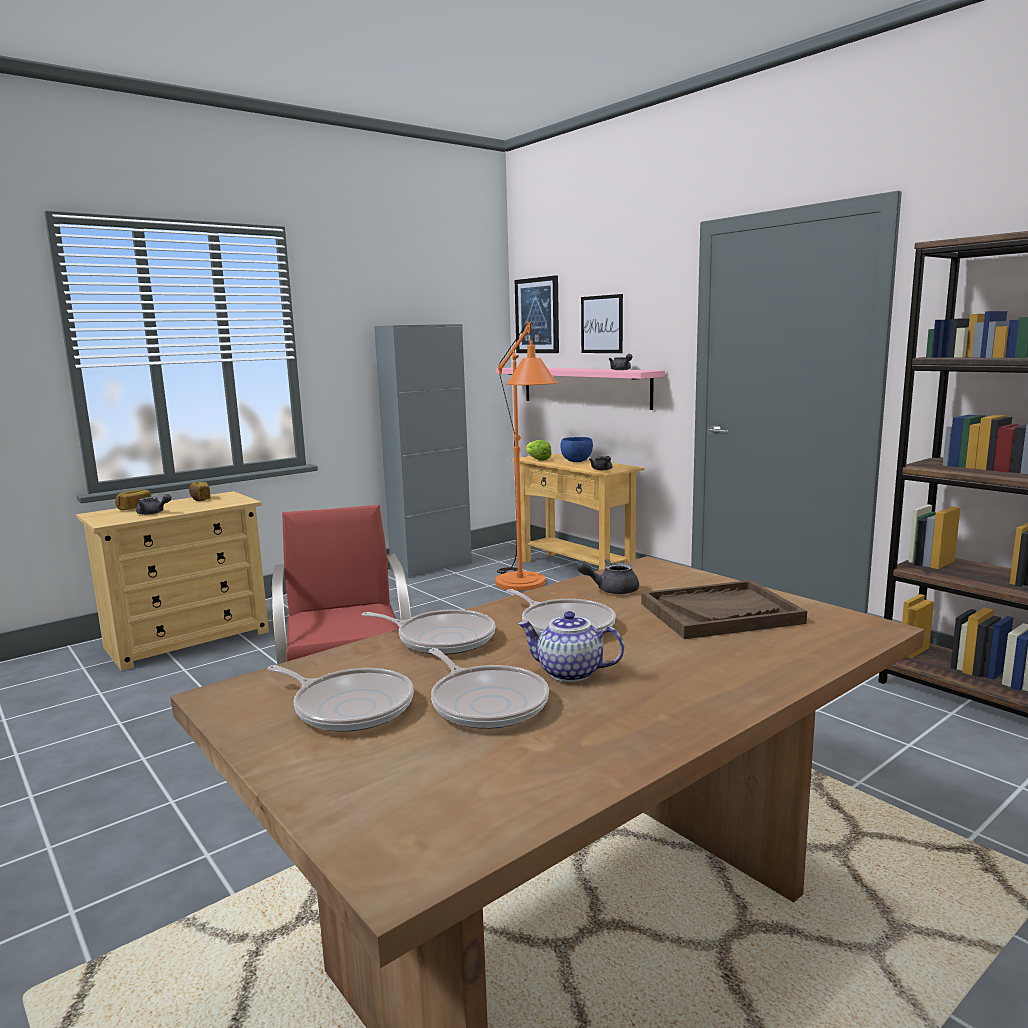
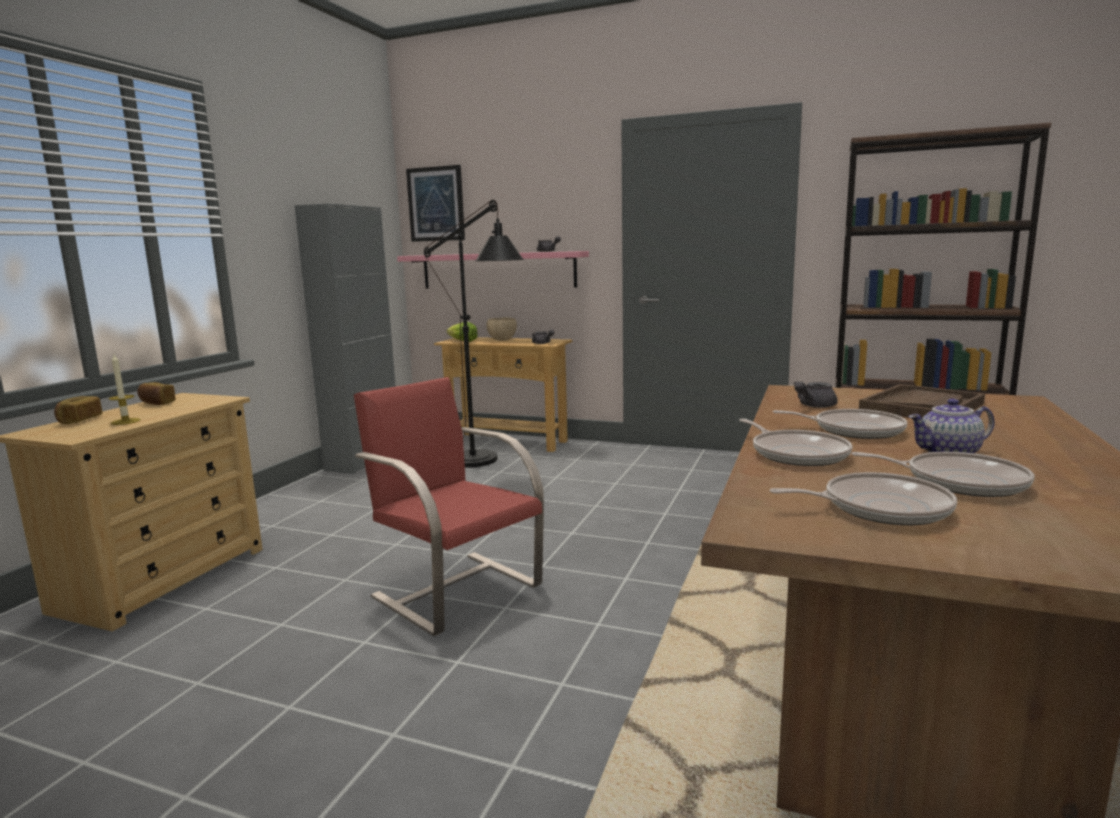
camera: 30 degrees left, 0 degrees up
grey teapot [136,494,172,515] -> candle [109,354,141,425]
frying pan [362,609,495,655] -> frying pan turned 75 degrees clockwise [739,419,852,466]
orange floor lamp [495,321,558,591] -> black floor lamp [424,200,525,468]
blue bowl [560,437,593,462] -> beige bowl [487,317,517,341]
picture [581,294,623,353] -> none

